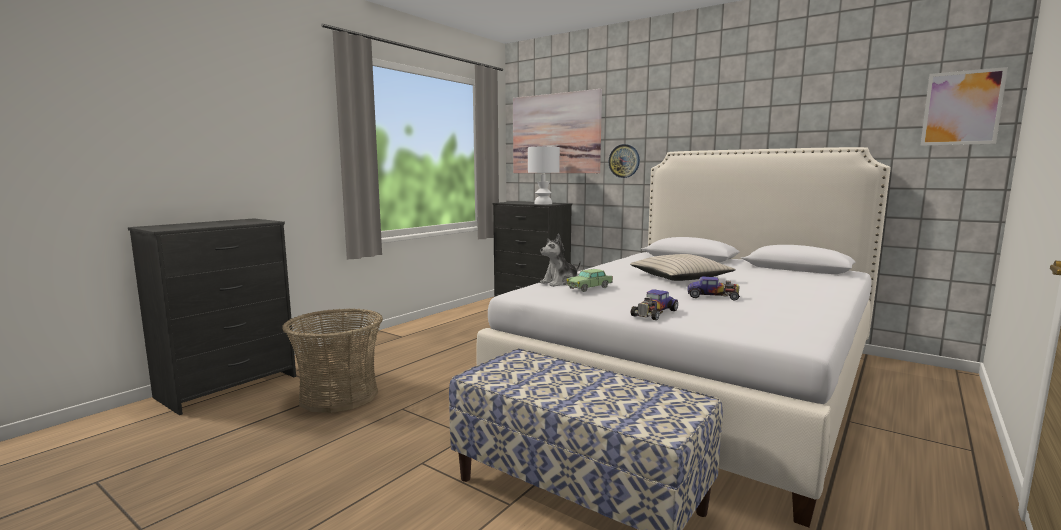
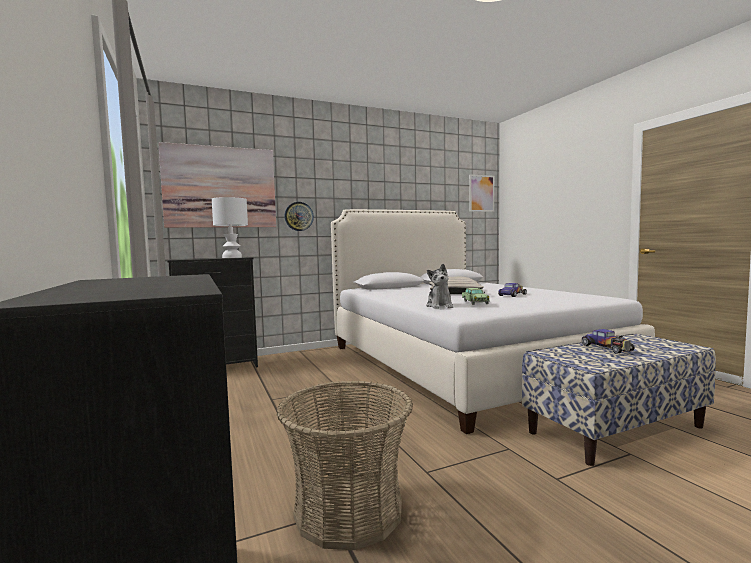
camera: 60 degrees left, 5 degrees down
toy car [631,289,678,320] -> toy car moved to [582,329,635,354]

